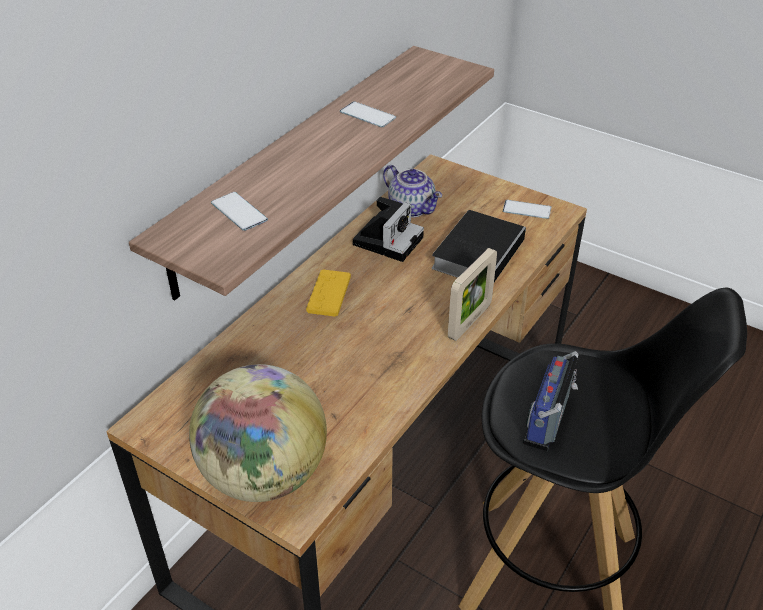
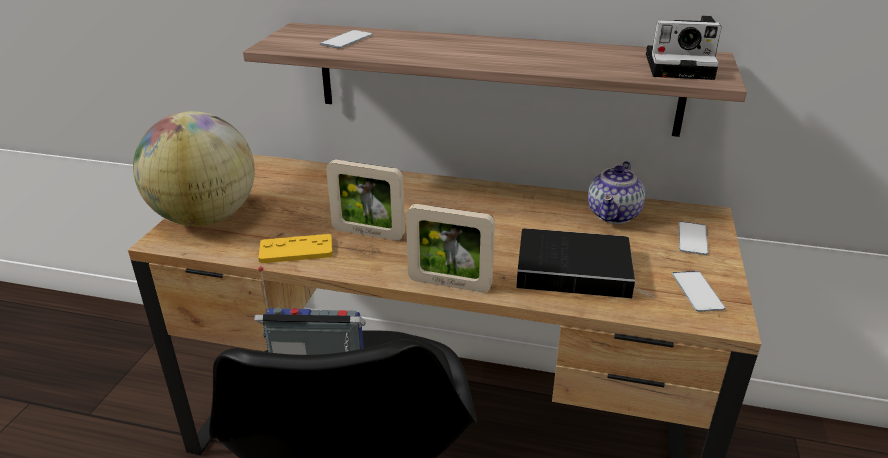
camera: 70 degrees right, 10 degrees down
yellow game controller [306,270,351,317] -> yellow game controller moved to [259,234,332,263]
phone [340,101,396,127] -> phone moved to [679,221,708,255]
camera [353,197,424,262] -> camera moved to [646,15,722,80]
none -> picture frame [326,160,405,241]

